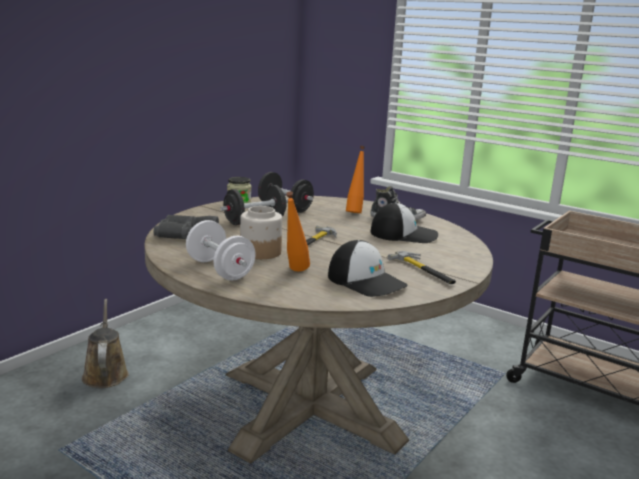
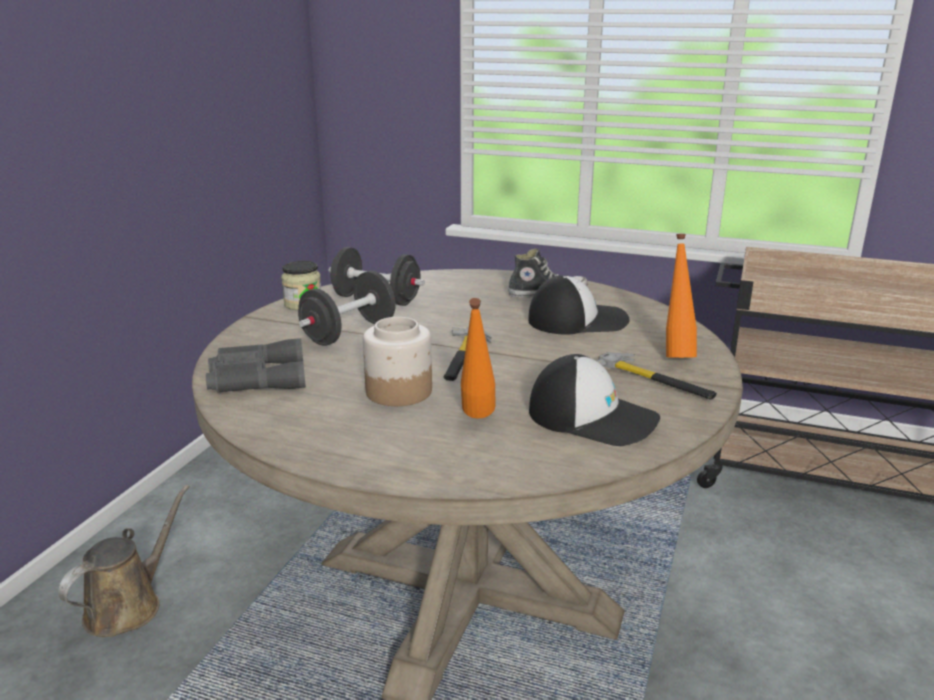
camera: 15 degrees left, 5 degrees up
brown watering can [82,299,129,388] -> brown watering can turned 60 degrees clockwise [58,485,190,637]
white dumbbell [186,220,256,281] -> none
orange bottle [346,146,365,213] -> orange bottle moved to [666,234,697,358]

